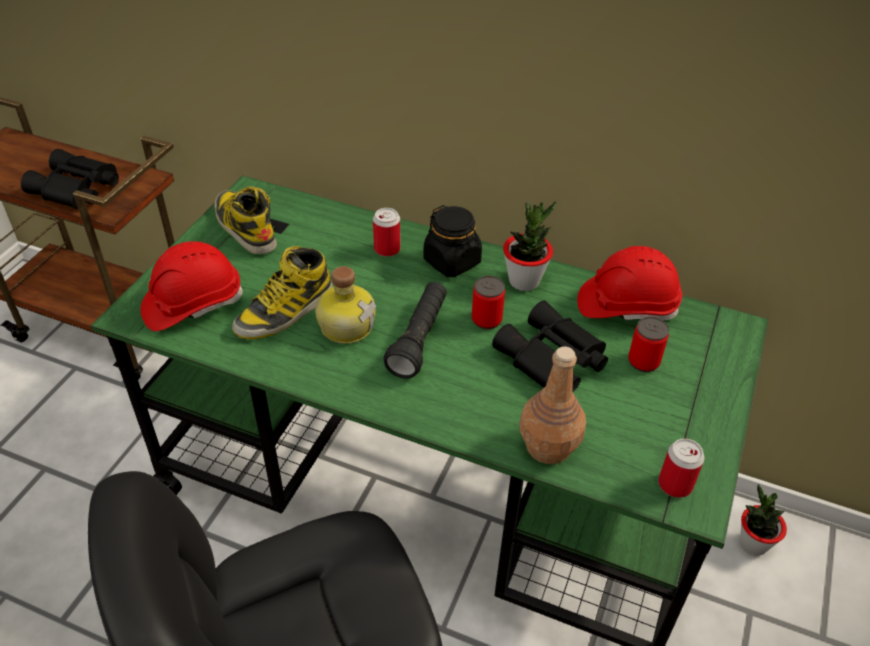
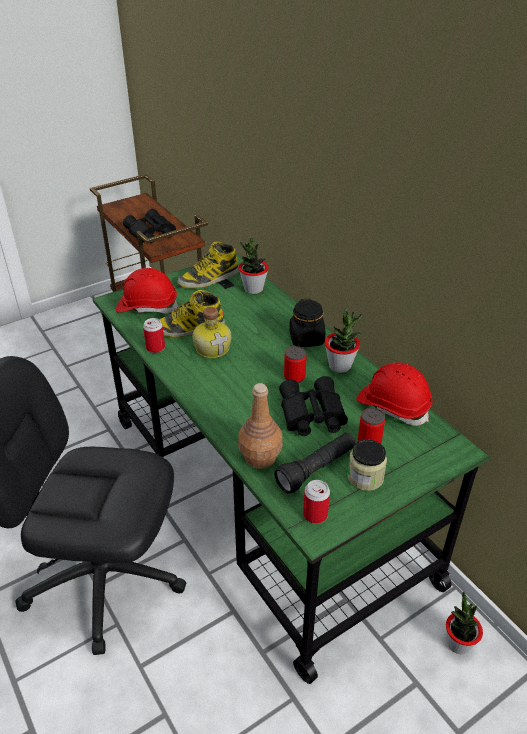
camera: 35 degrees right, 5 degrees down
boot [215,186,277,254] -> boot turned 120 degrees counterclockwise [177,242,239,288]
can [373,208,401,257] -> can moved to [143,318,165,353]
black flashlight [384,282,447,379] -> black flashlight moved to [274,432,356,494]
none -> potted plant [238,238,269,294]
none -> jar [347,439,387,491]

